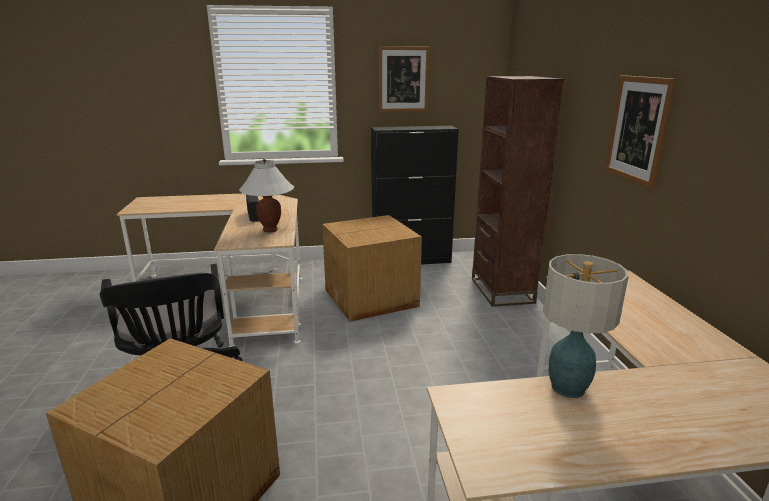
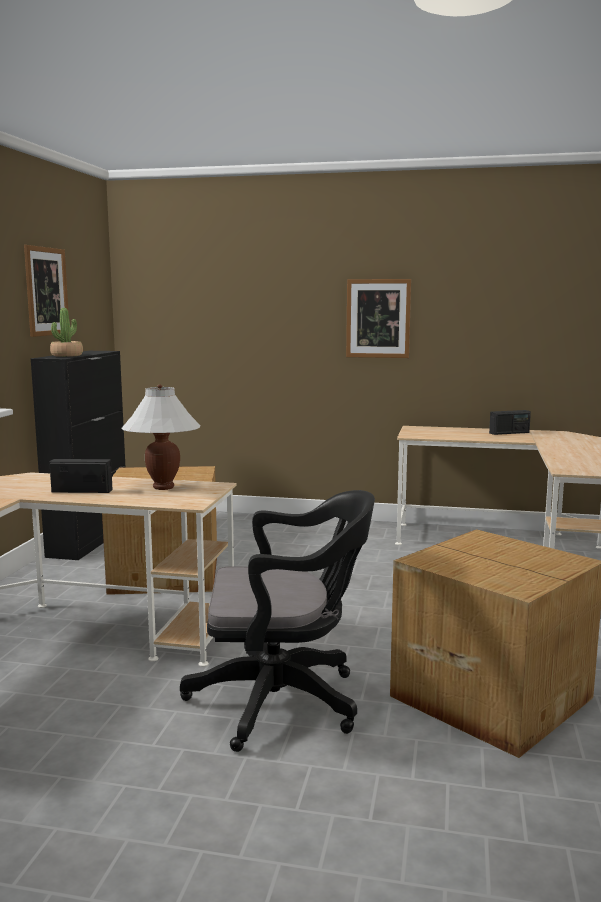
camera: 70 degrees left, 10 degrees down
brown bookcase [472,76,564,307] -> none
table lamp [543,254,629,398] -> none
none -> potted plant [50,308,83,357]
none -> radio [489,410,531,435]

